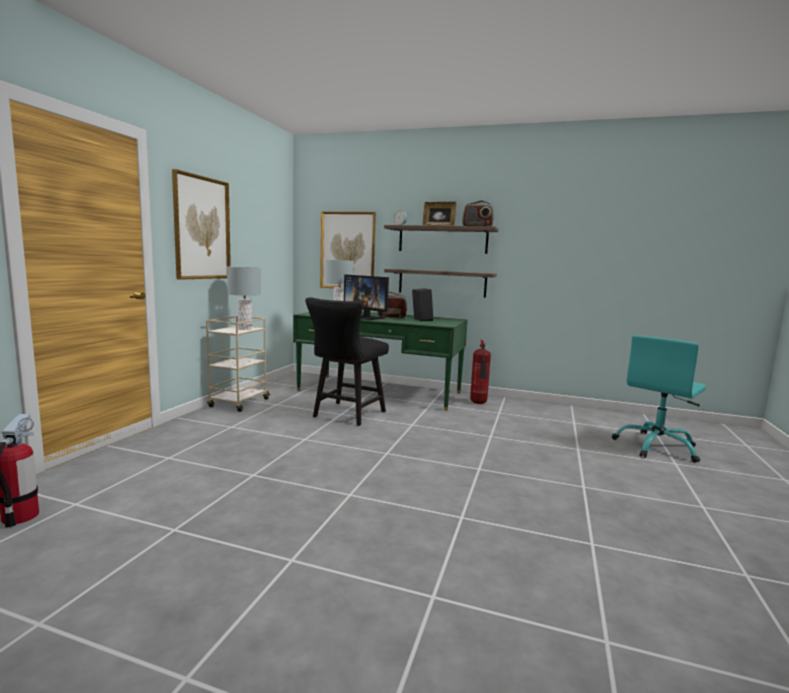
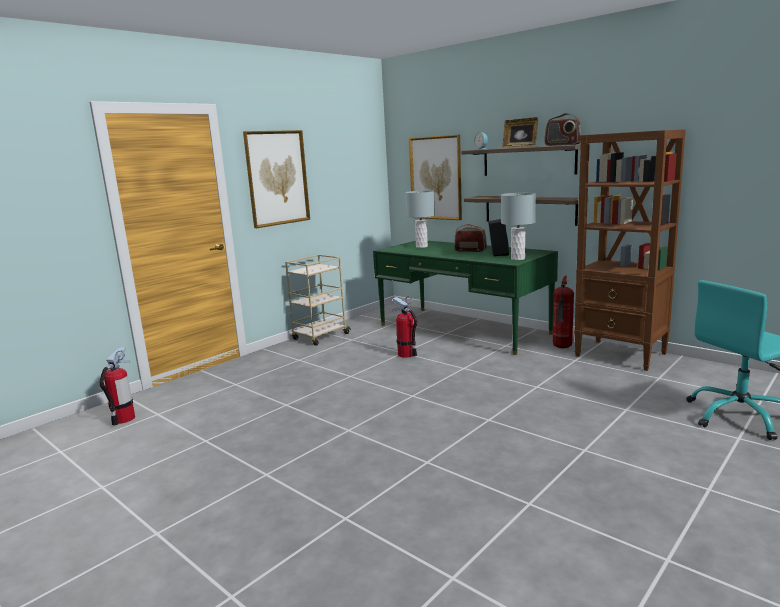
camera: 25 degrees right, 5 degrees up
grey table lamp [227,267,261,330] -> grey table lamp moved to [501,193,536,260]
black chair [305,297,389,426] -> fire extinguisher [392,296,417,358]
monitor [344,274,389,320] -> none
none -> brown bookcase [574,129,686,371]

